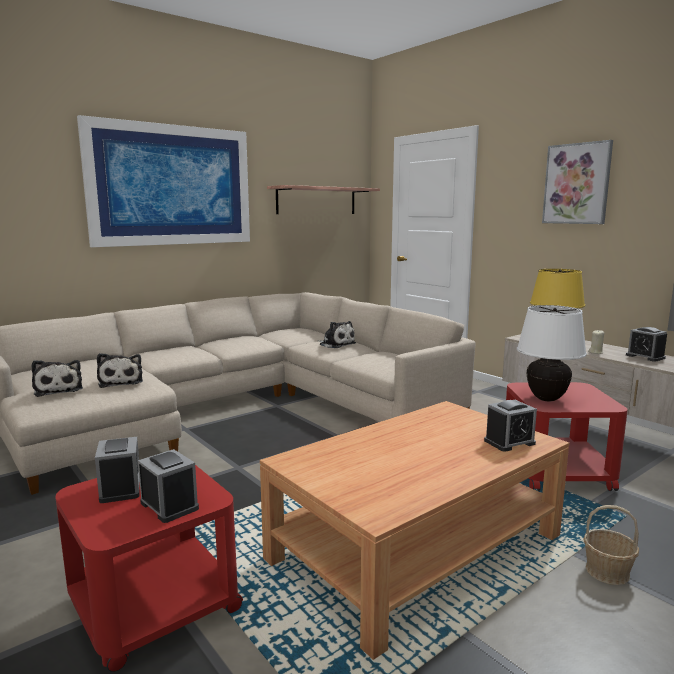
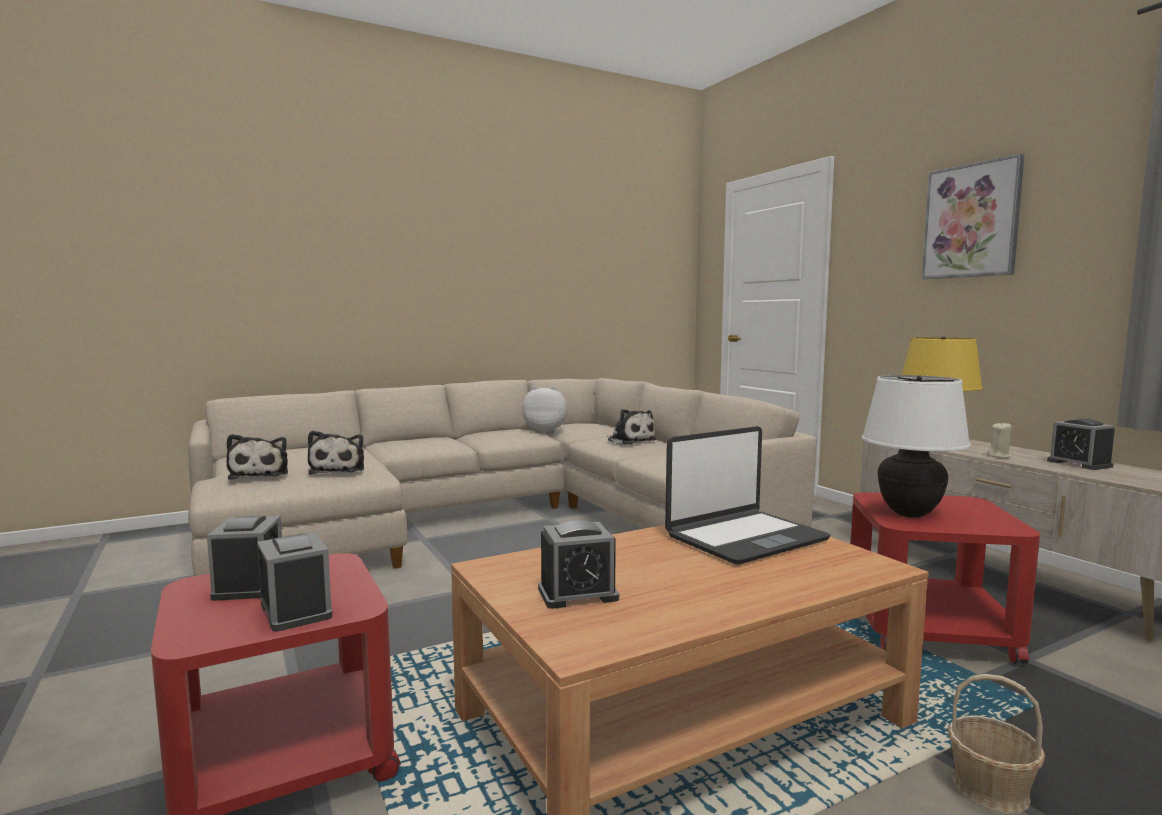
camera: 10 degrees right, 5 degrees down
picture [77,115,250,247] -> none
shelf [267,185,380,214] -> none
alarm clock [484,400,537,452] -> alarm clock moved to [538,521,619,609]
none -> plush toy [522,386,567,434]
none -> laptop [665,426,830,564]

